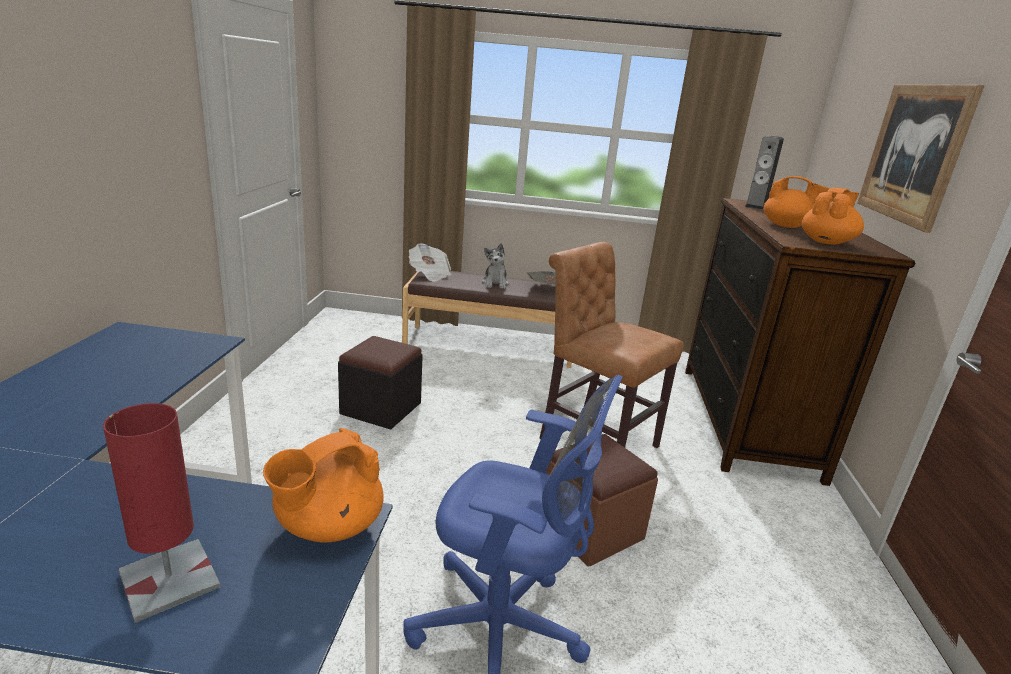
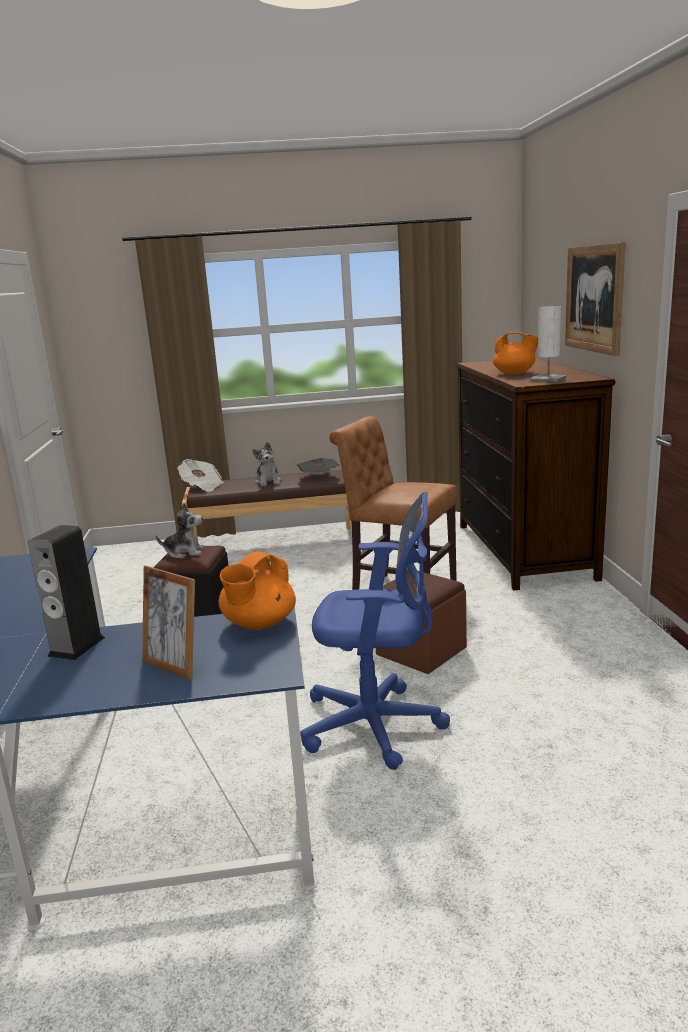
camera: 10 degrees left, 5 degrees down
red table lamp [103,403,220,623] -> picture frame [142,566,195,680]
speaker [745,136,784,210] -> speaker moved to [28,525,105,661]
orange teapot [801,188,864,245] -> white table lamp [530,306,567,382]
none -> plush toy [156,503,205,558]

